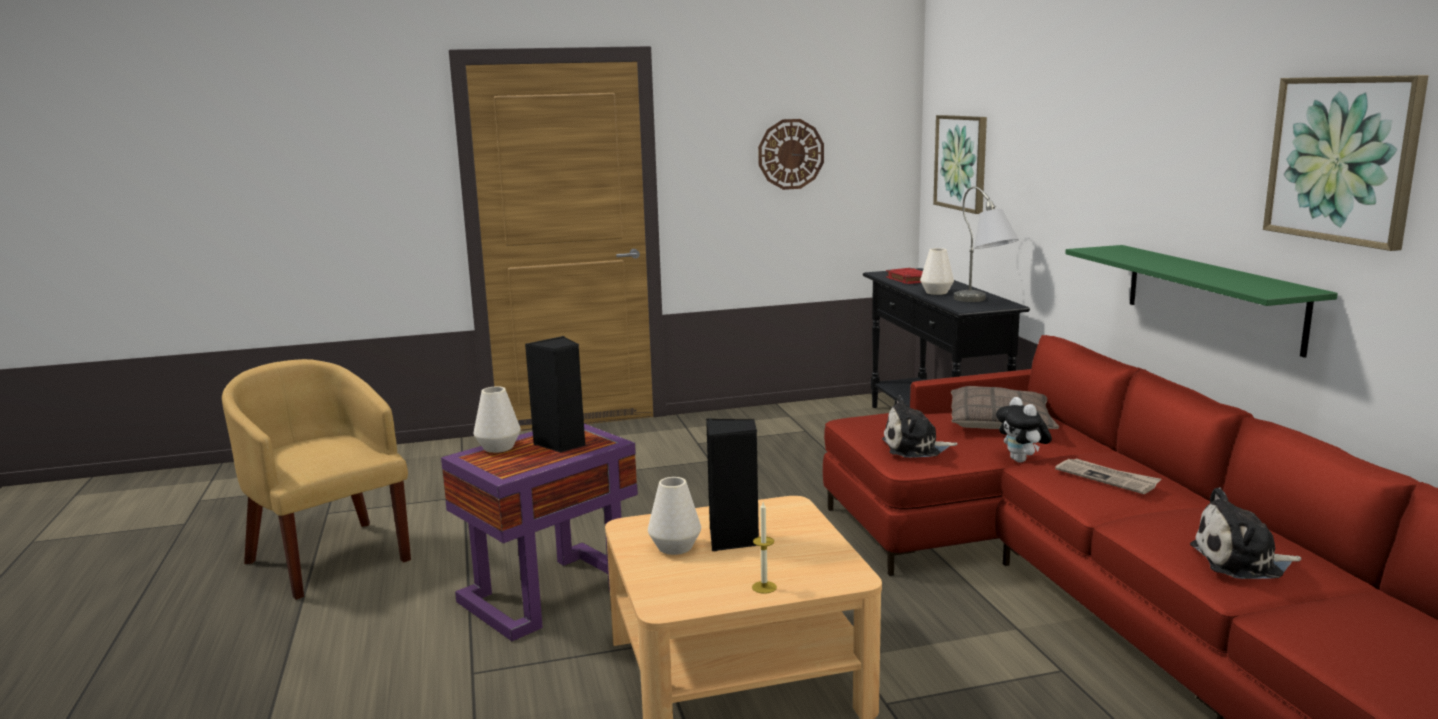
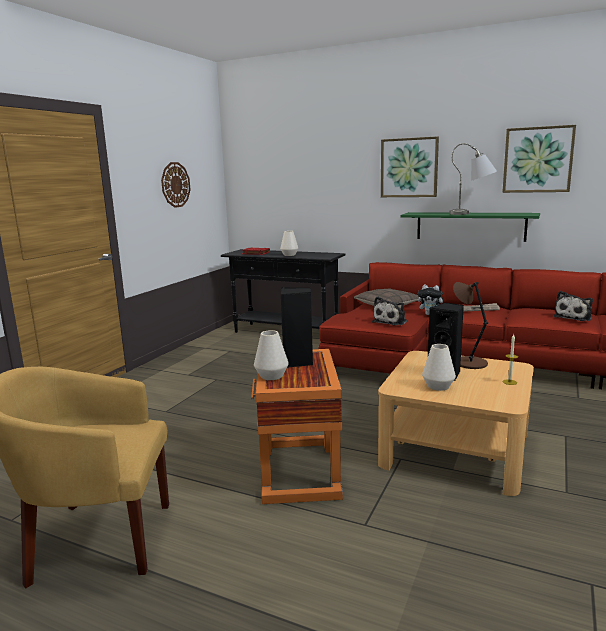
camera: 50 degrees left, 0 degrees up
purple side table [441,423,638,641] -> orange side table [251,349,343,504]
picture [933,115,987,214] -> picture moved to [381,136,439,197]
grey table lamp [954,186,1019,302] -> grey table lamp moved to [449,143,497,215]
none -> brown table lamp [453,282,488,369]

